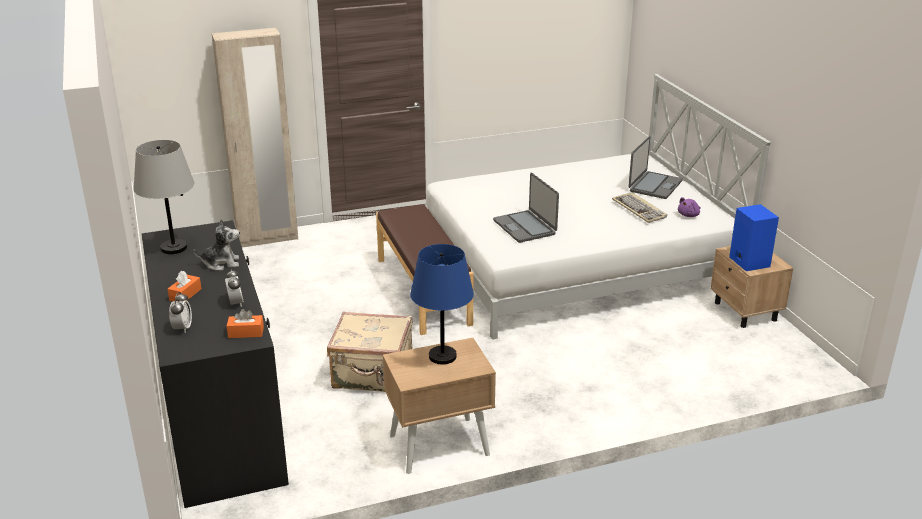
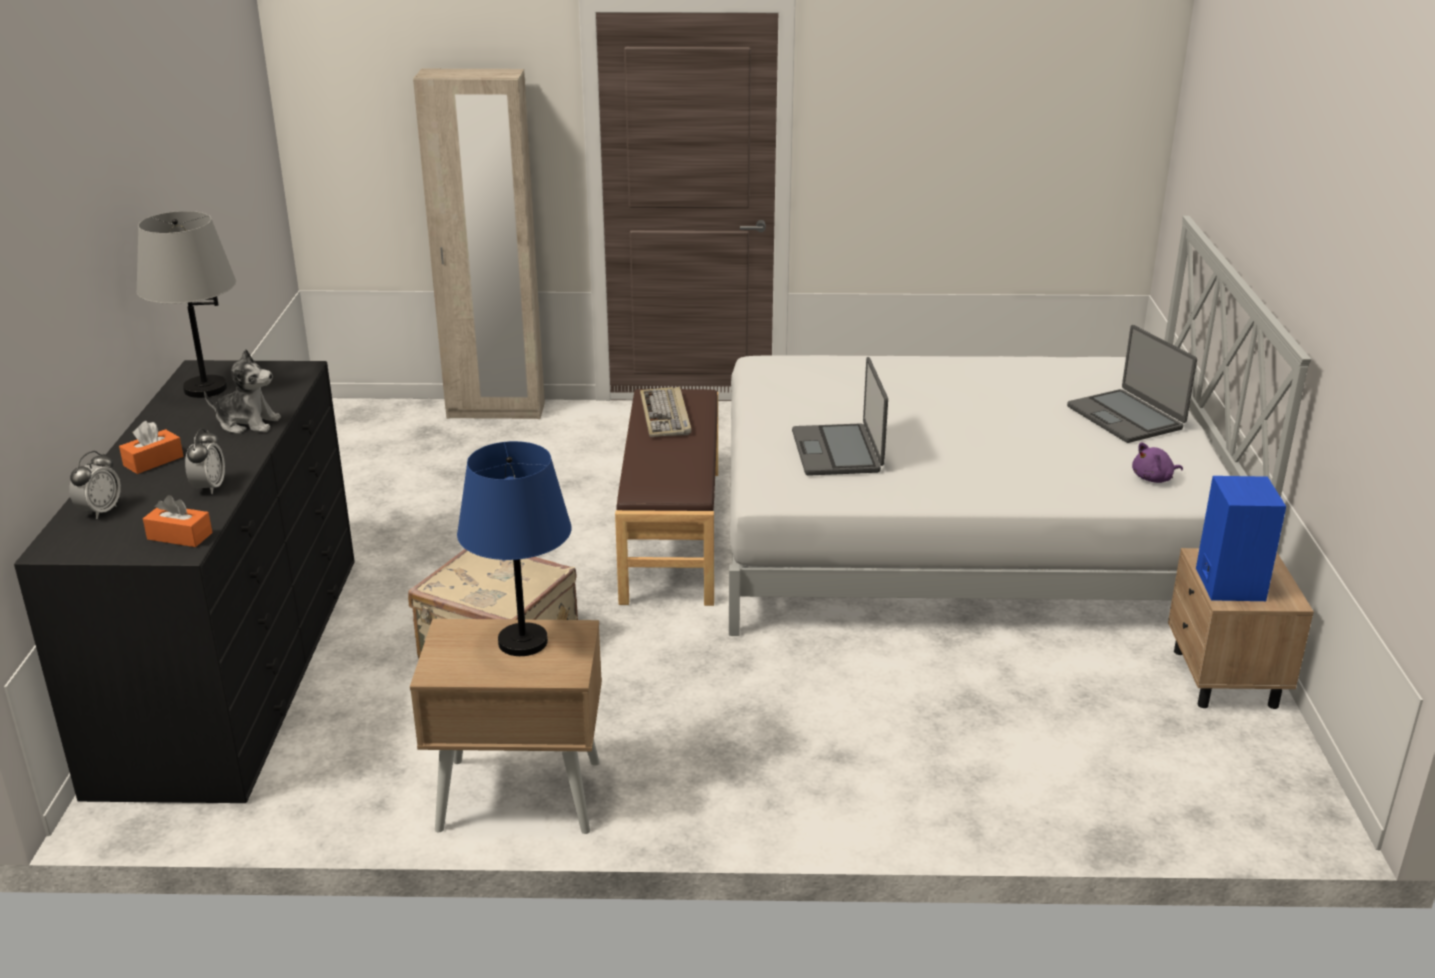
camera: 20 degrees right, 0 degrees up
keyboard [612,193,667,223] -> keyboard moved to [640,387,692,437]
laptop [628,136,683,199] -> laptop turned 105 degrees clockwise [1067,325,1197,443]

